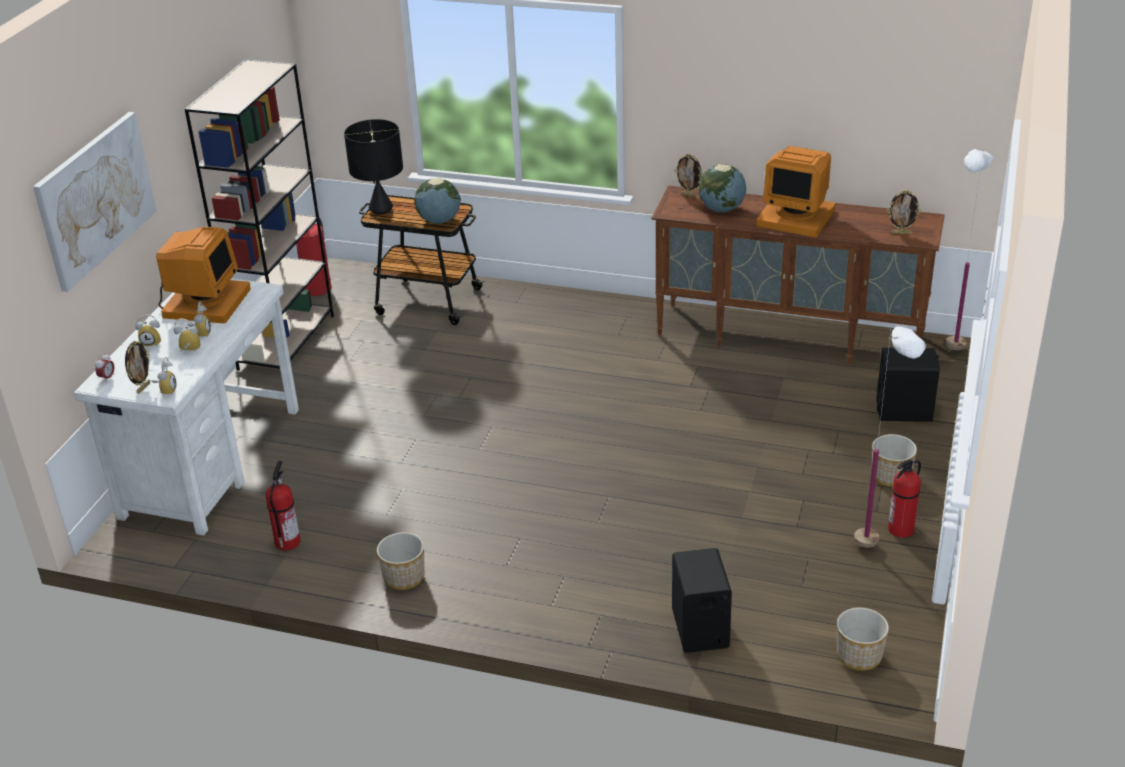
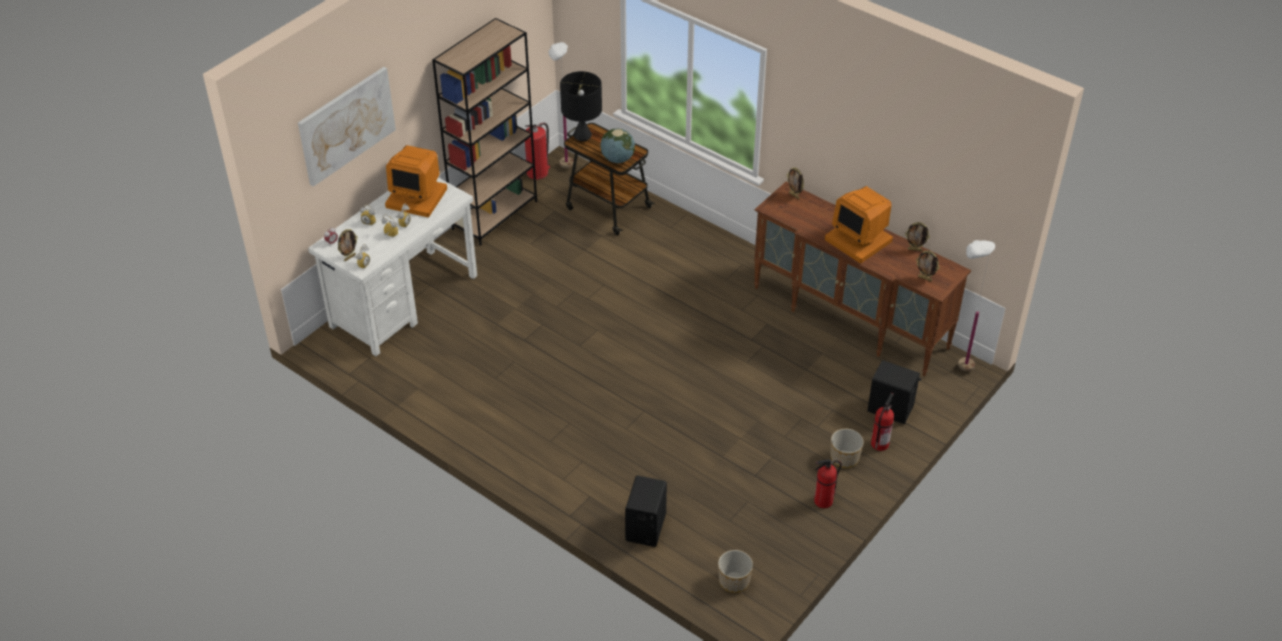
camera: 20 degrees right, 10 degrees up
monitor [156,227,251,323] -> monitor turned 75 degrees clockwise [385,145,447,217]
fire extinguisher [266,461,301,550] -> fire extinguisher moved to [871,393,894,451]
planter [377,532,425,590] -> none
globe [699,164,746,213] -> none
white floor lamp [854,324,926,547] -> white floor lamp moved to [549,42,574,168]
none -> picture frame [905,222,930,251]

